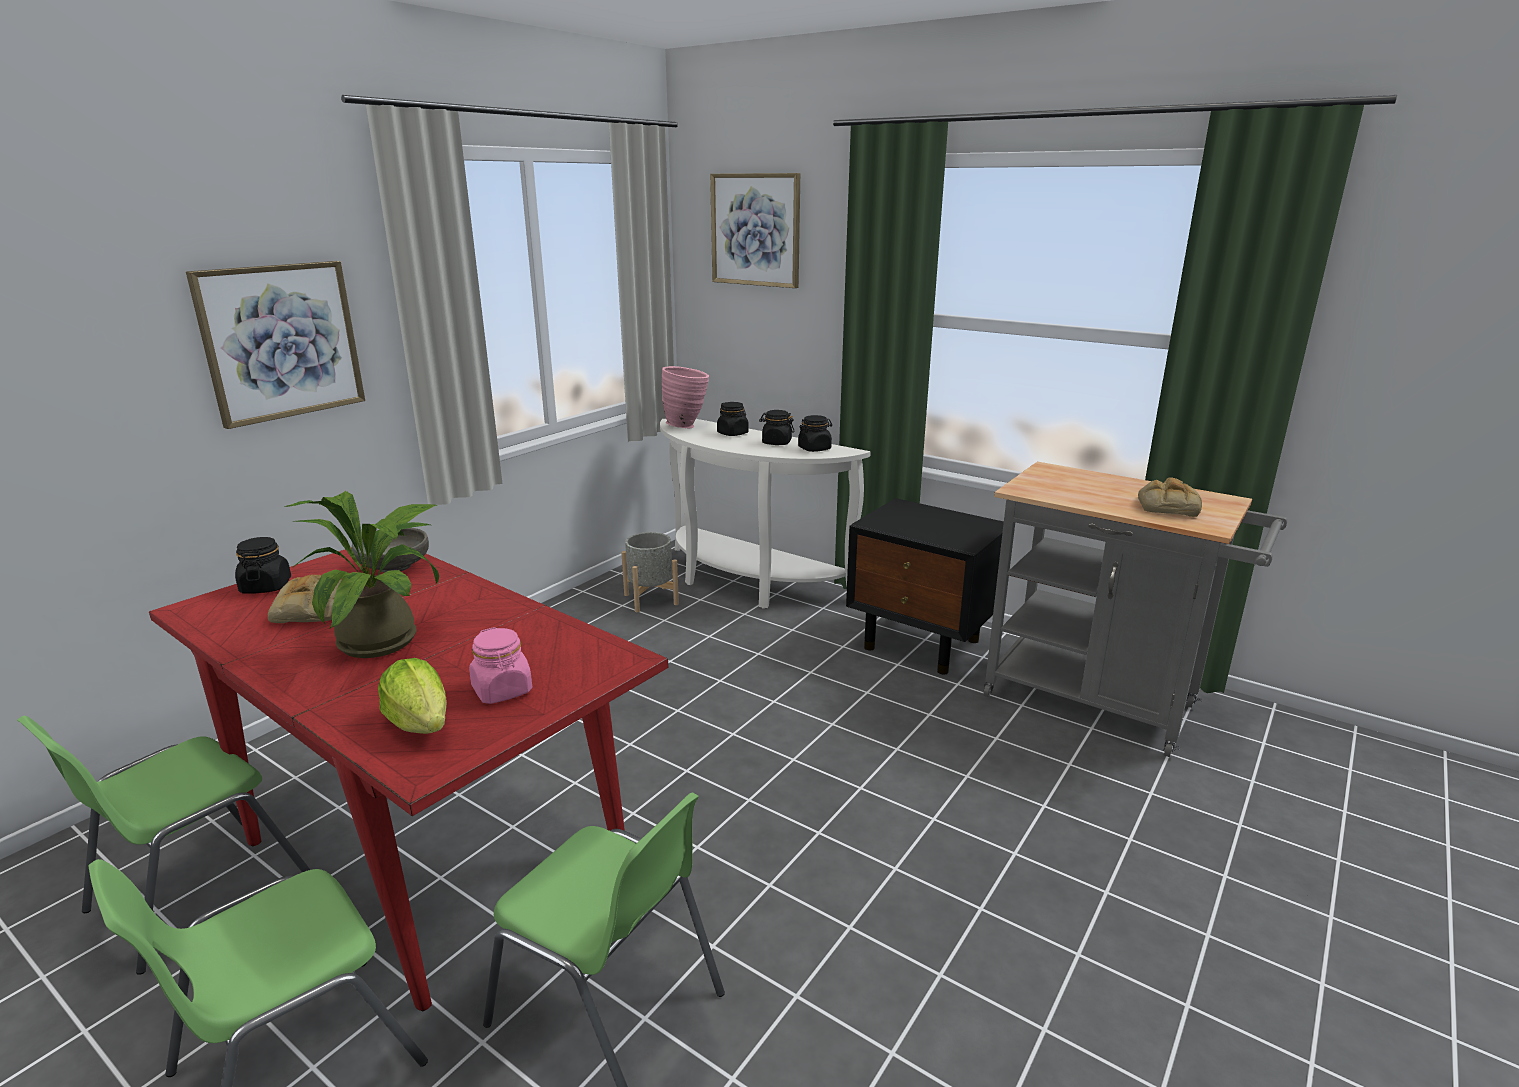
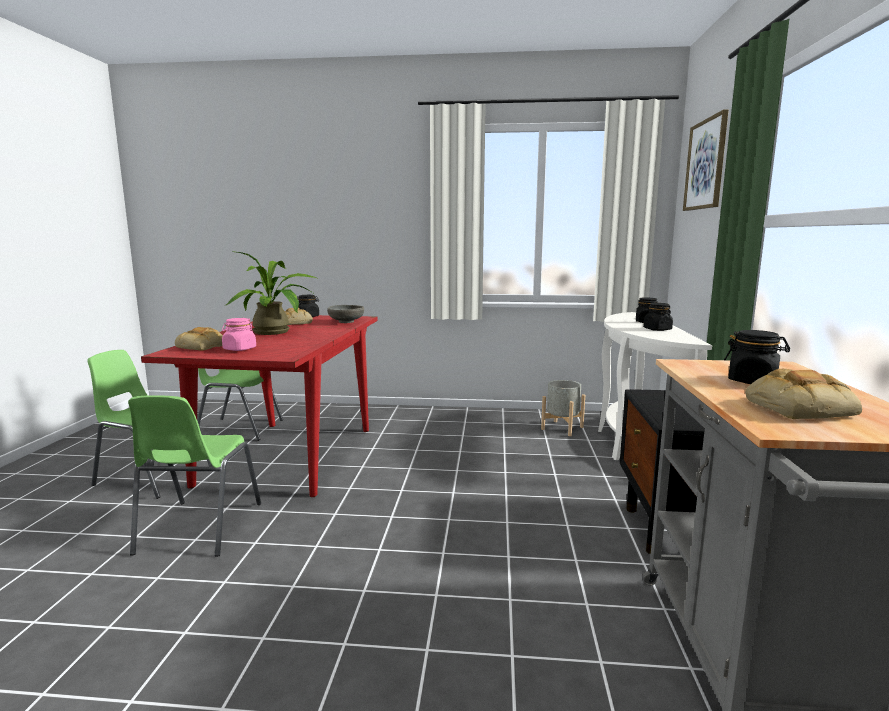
camera: 60 degrees right, 10 degrees down
picture [186,261,365,429] -> none
lettuce [378,658,447,734] -> bread [175,327,223,351]
pink vase [662,366,709,428] -> none
black jar [798,415,832,452] -> black jar moved to [724,330,790,384]

